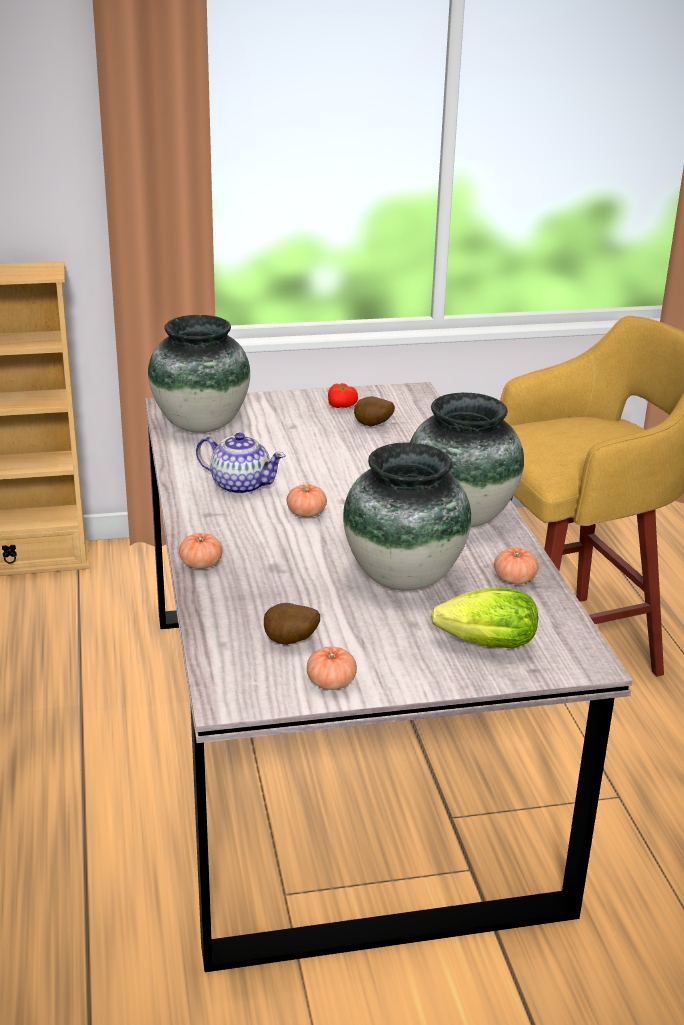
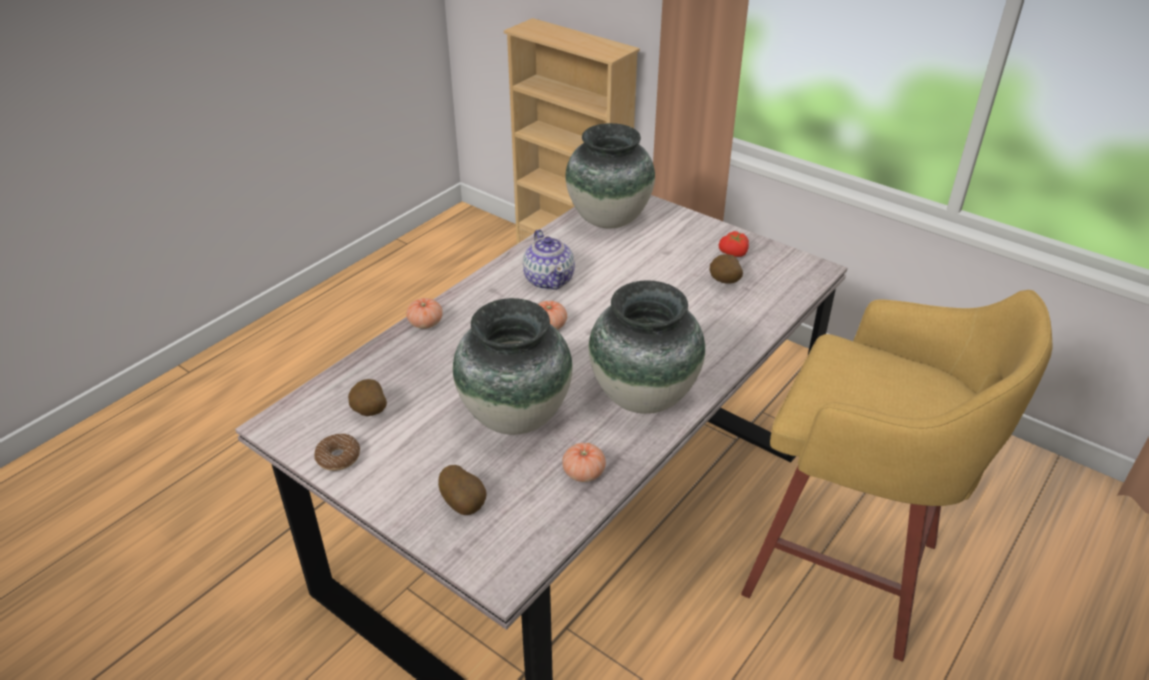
camera: 50 degrees right, 10 degrees up
tomato [307,647,357,690] -> donut [314,434,360,471]
lettuce [431,588,538,648] -> potato [438,465,486,515]

